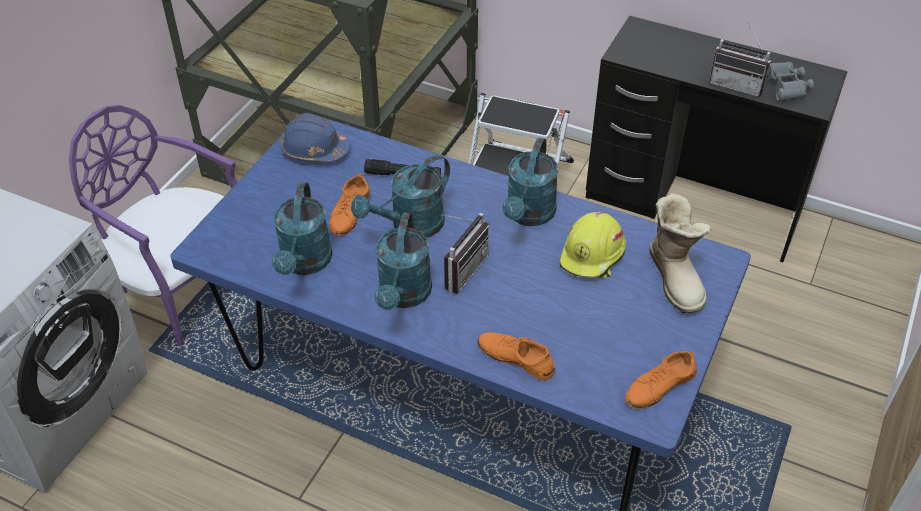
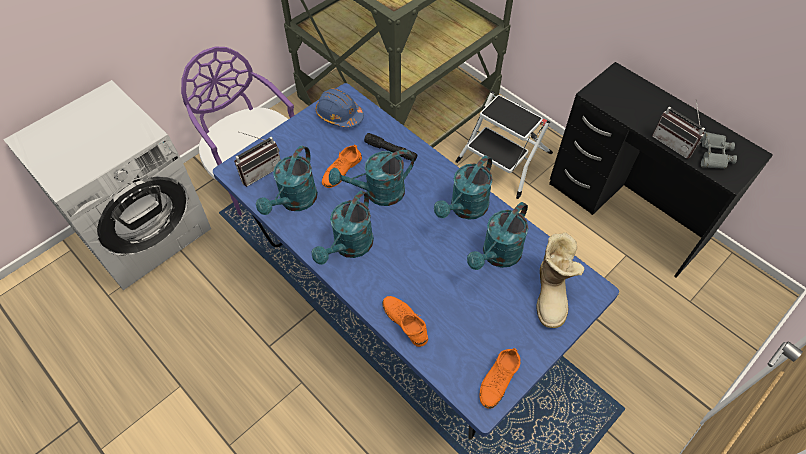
camera: 20 degrees right, 10 degrees up
radio [441,213,489,294] -> radio moved to [234,131,281,187]
yellow hard hat [560,212,626,278] -> turquoise watering can [467,202,528,270]
orange shoe [625,351,697,409] -> orange shoe turned 45 degrees counterclockwise [479,348,520,409]

